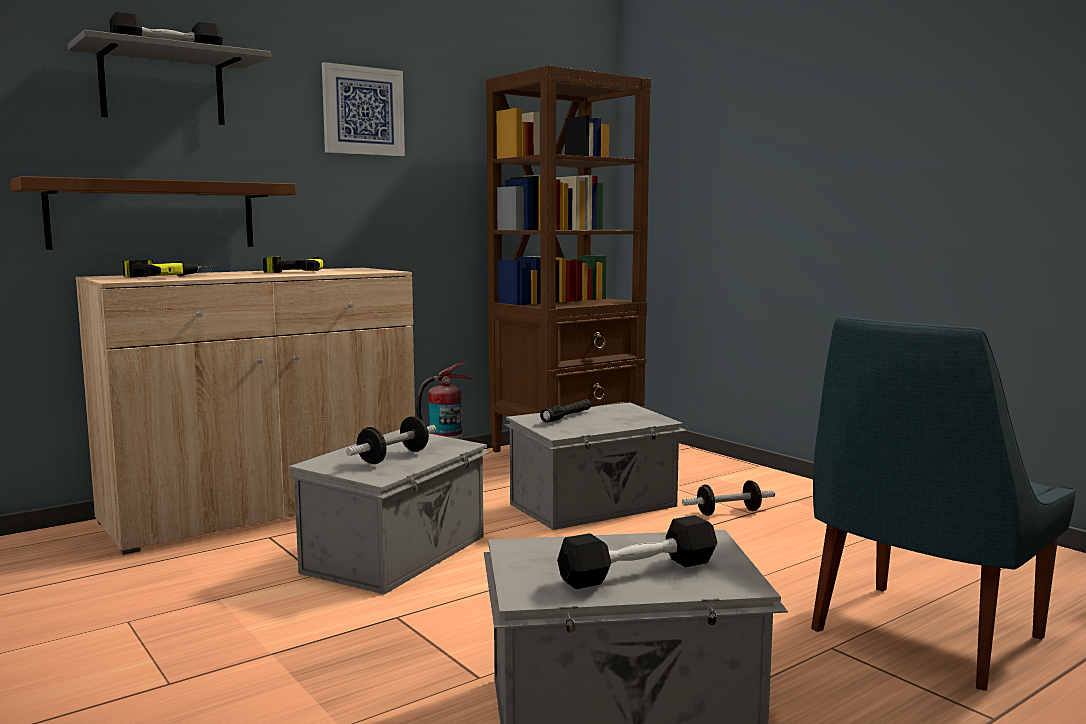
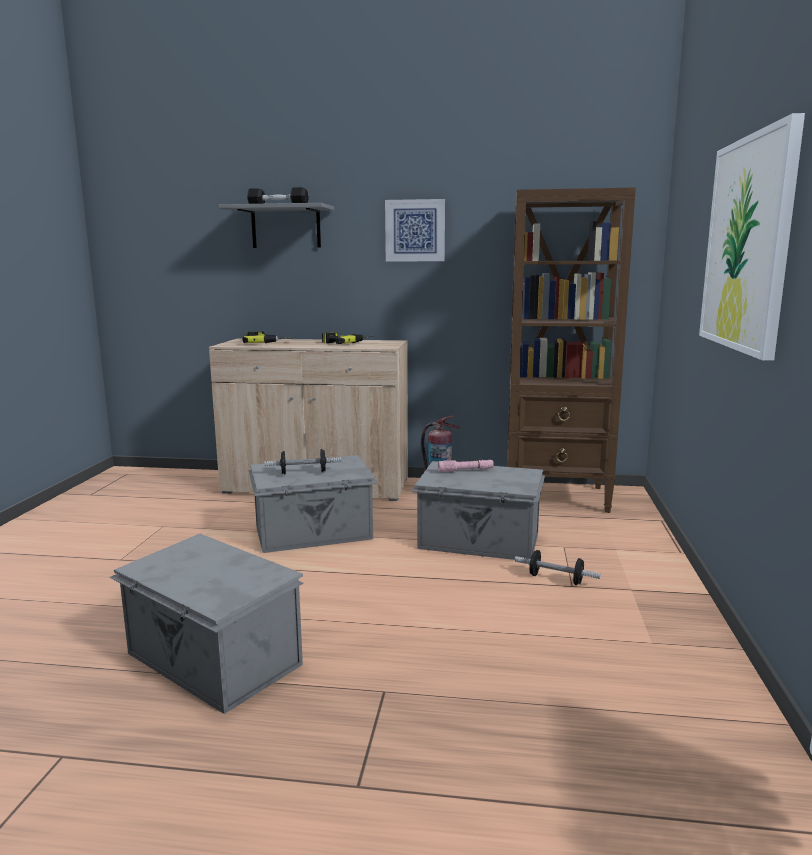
camera: 45 degrees right, 5 degrees up
brown shelf [10,176,296,250] -> none
black flashlight [540,399,591,423] -> pink flashlight [438,460,494,472]
black dumbbell [557,515,718,589] -> none
blue chair [811,317,1076,691] -> none
none -> picture [699,113,805,361]

